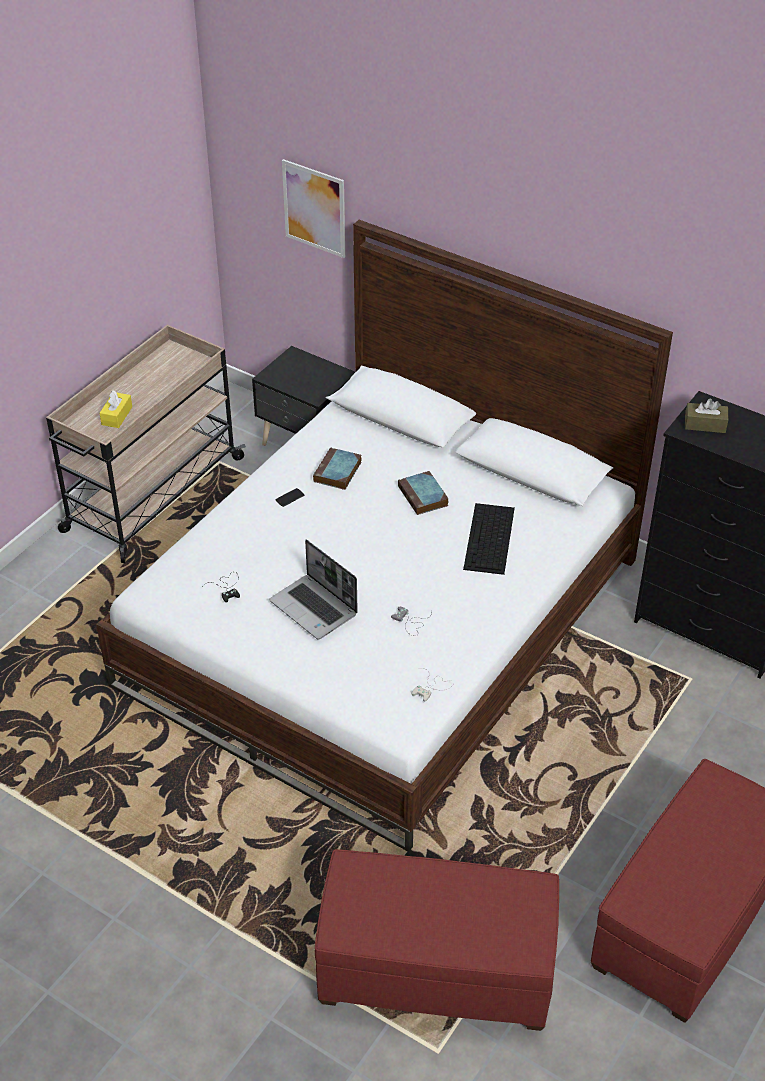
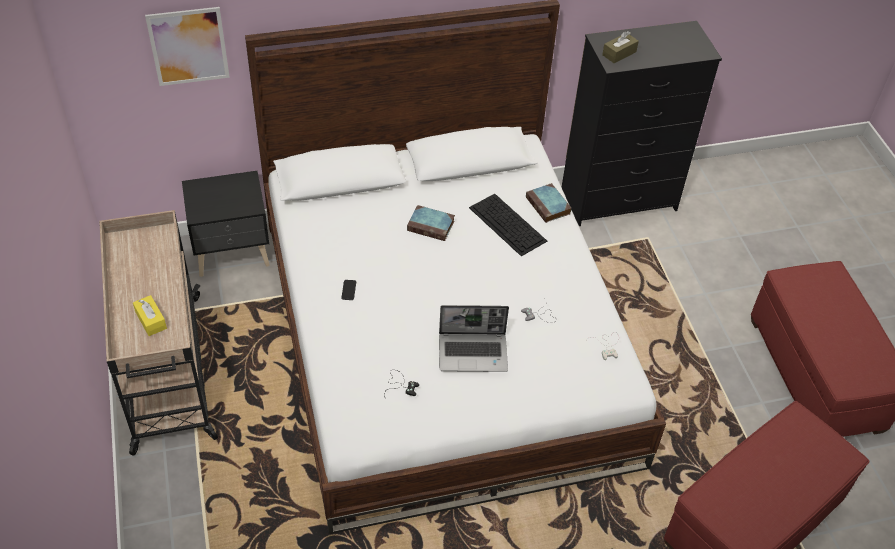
camera: 50 degrees left, 5 degrees up
book [313,447,362,490] -> book moved to [526,183,571,223]

